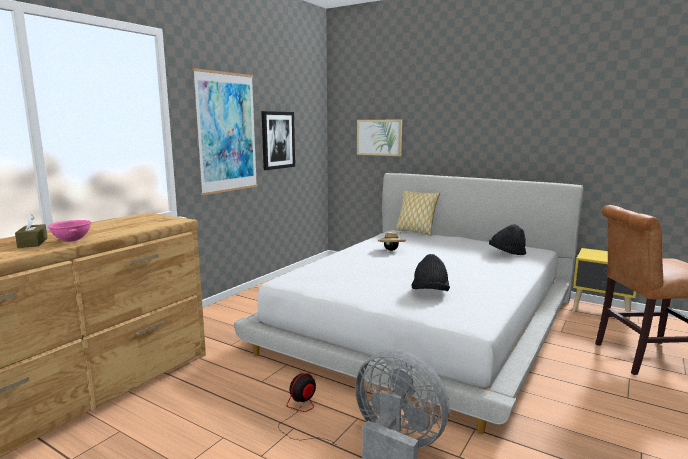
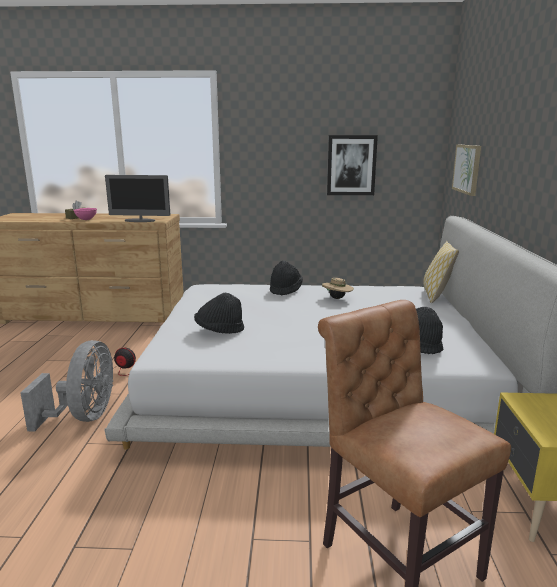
camera: 60 degrees right, 5 degrees up
picture [193,68,258,195] -> none
none -> monitor [105,175,170,222]
none -> black hat [270,261,303,296]

